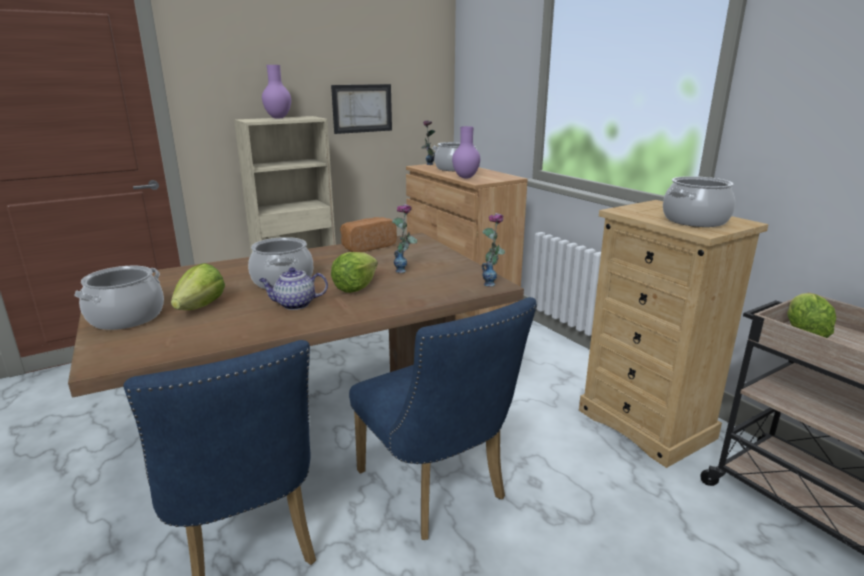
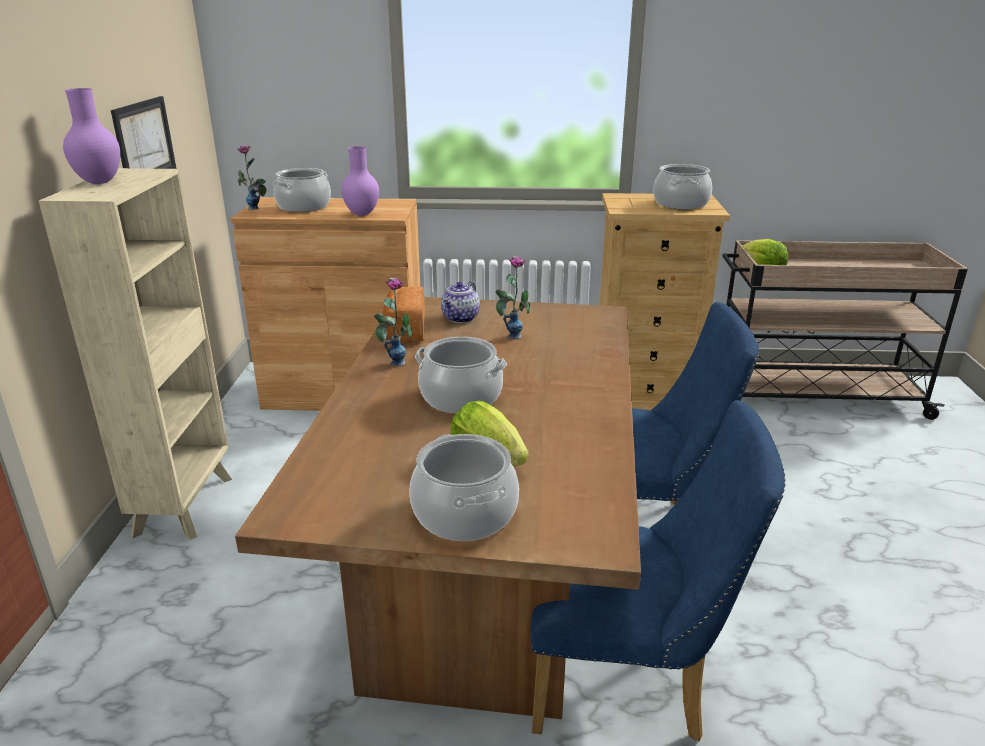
camera: 55 degrees left, 5 degrees up
teapot [259,267,328,310] -> teapot moved to [441,281,480,323]
lettuce [331,252,378,293] -> none
vase [482,213,505,287] -> vase moved to [374,278,412,366]

